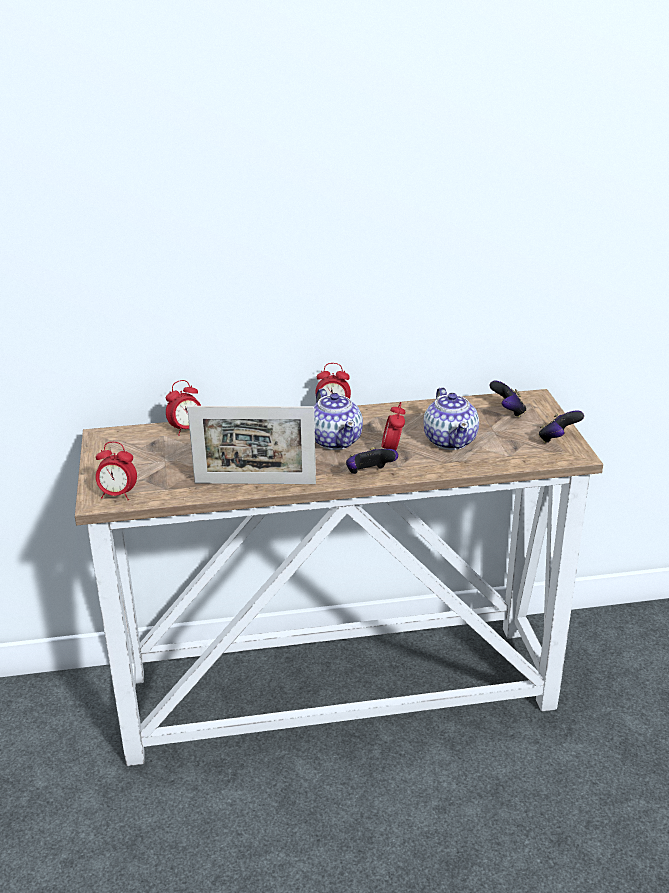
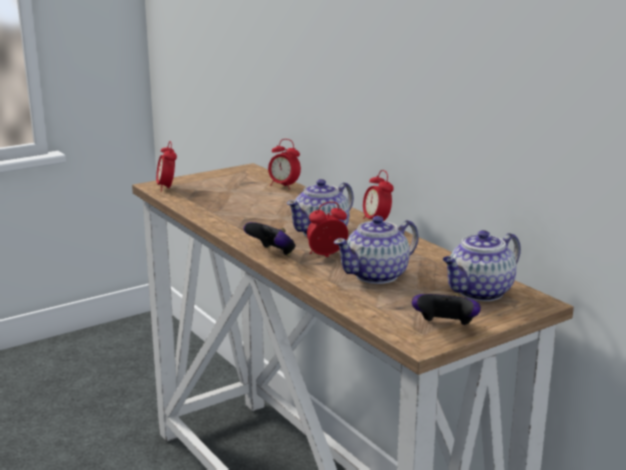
camera: 65 degrees right, 10 degrees down
picture frame [187,406,316,484] -> none
game controller [489,380,526,418] -> teapot [443,230,521,301]

